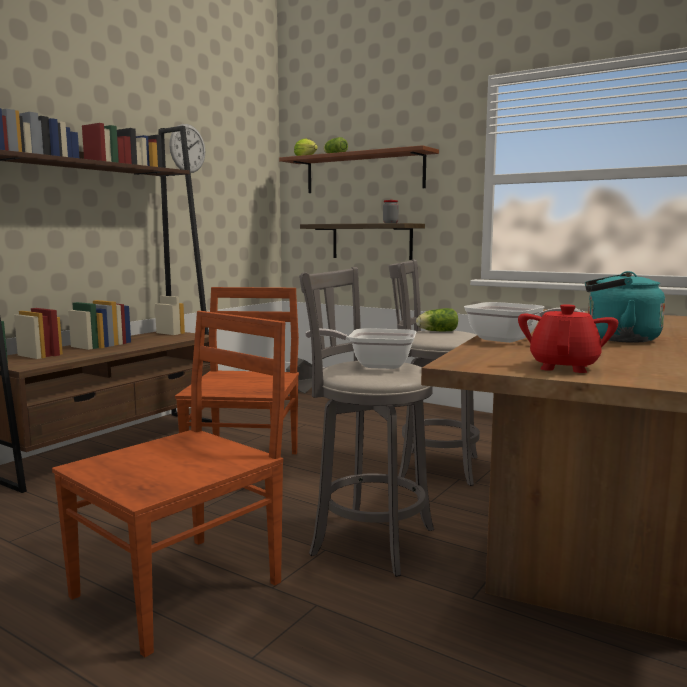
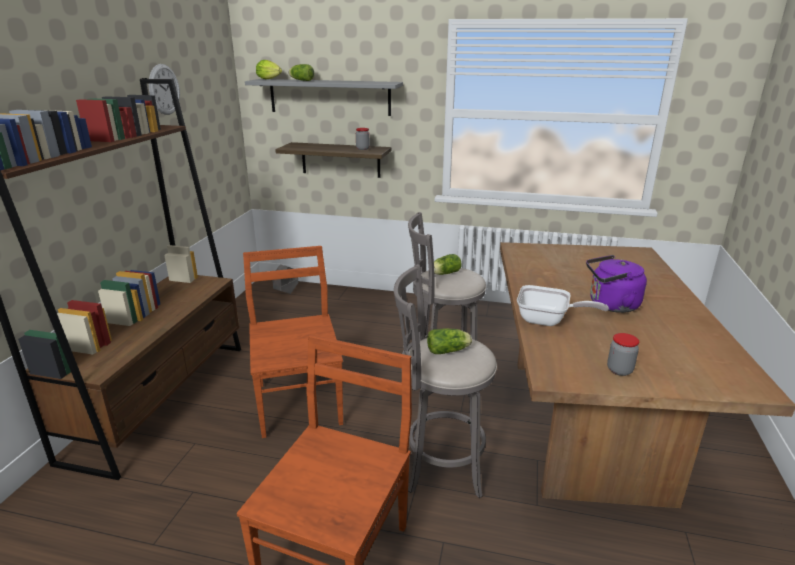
camera: 20 degrees left, 15 degrees up
brown shelf [279,145,439,193] -> grey shelf [245,79,403,116]
frying pan [305,328,416,369] -> lettuce [427,328,472,354]
red teapot [518,304,619,373] -> jar [607,333,639,376]
turquoise kettle [585,271,665,343] -> purple kettle [586,255,647,313]

